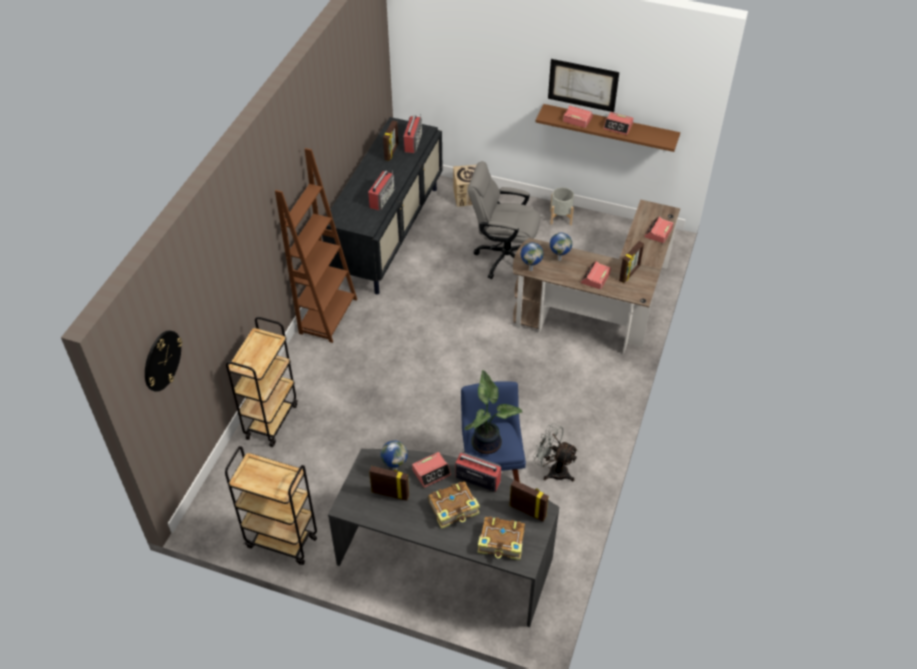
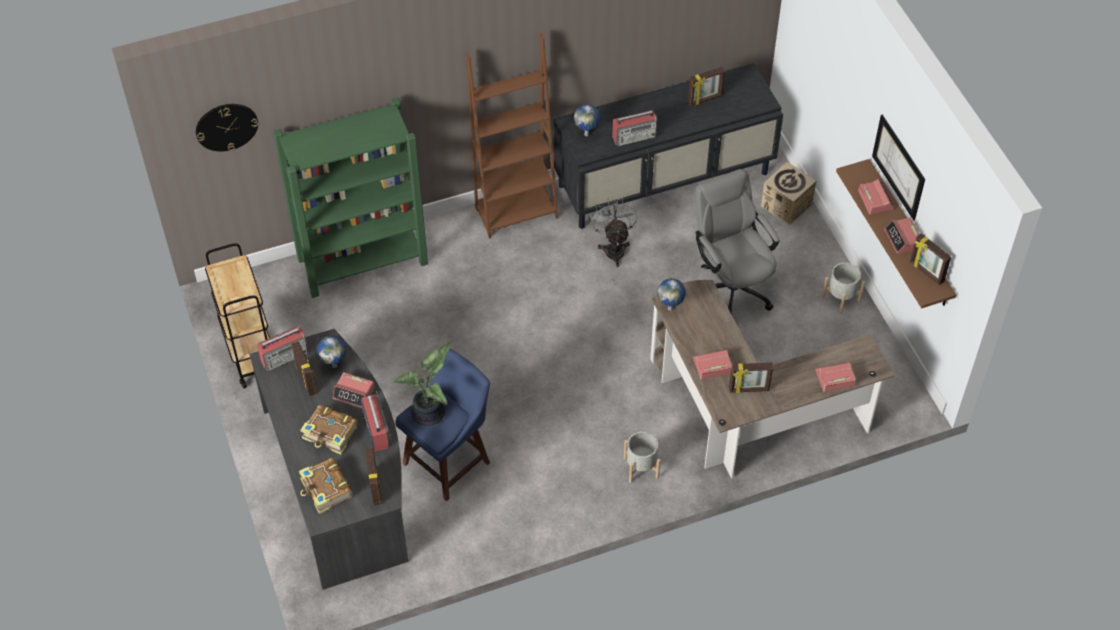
camera: 50 degrees right, 5 degrees up
brown cart [226,317,298,447] -> green bookcase [273,98,428,298]
radio [403,114,424,153] -> radio moved to [257,326,308,371]
grey fan [533,423,578,481] -> grey fan moved to [590,197,637,267]
globe [550,233,572,261] -> globe moved to [574,104,600,136]
none -> grey planter [624,432,660,483]
none -> picture frame [910,233,951,285]

